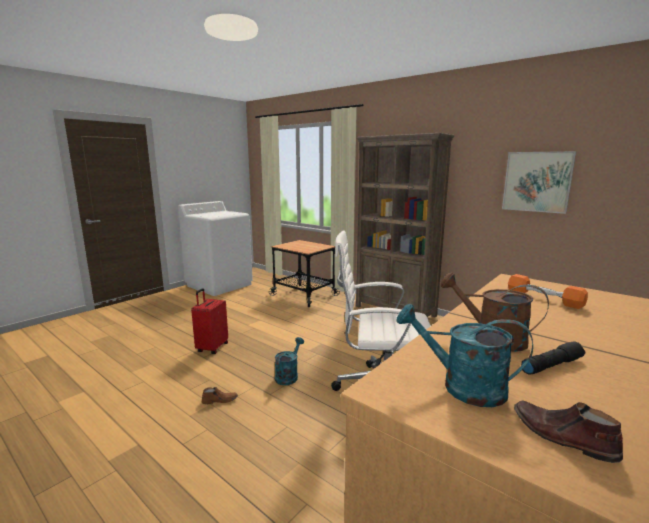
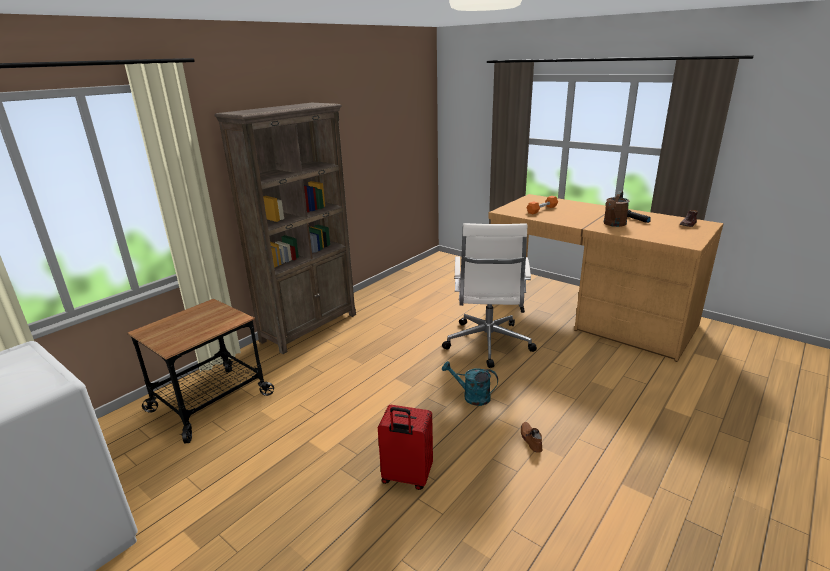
camera: 90 degrees left, 10 degrees up
turquoise watering can [397,304,533,407] -> none
picture [502,151,576,214] -> none

